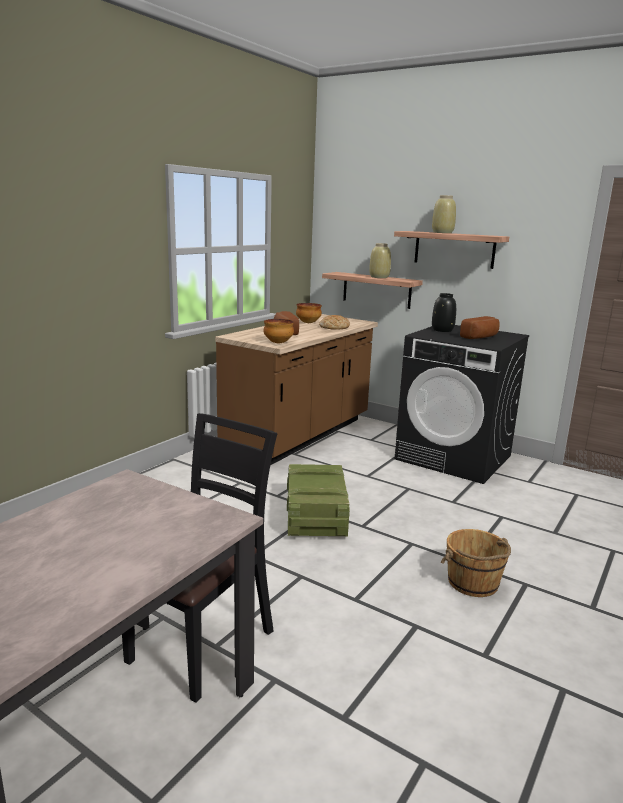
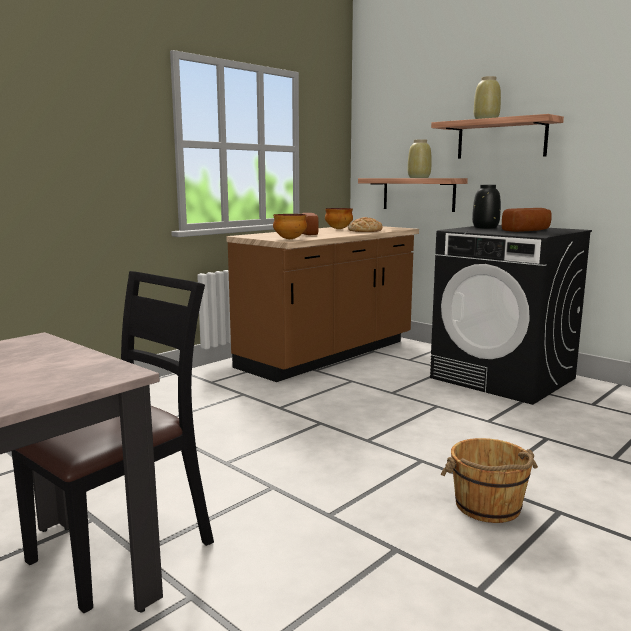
camera: 10 degrees right, 5 degrees down
crate [287,464,350,536] -> none

